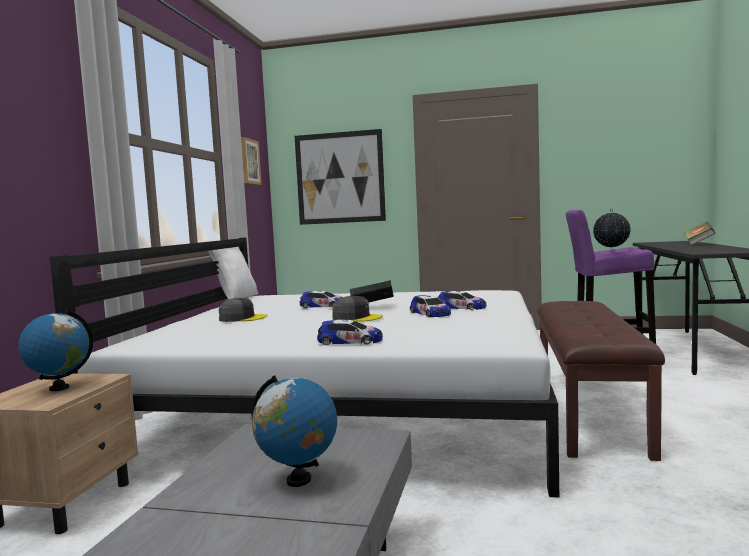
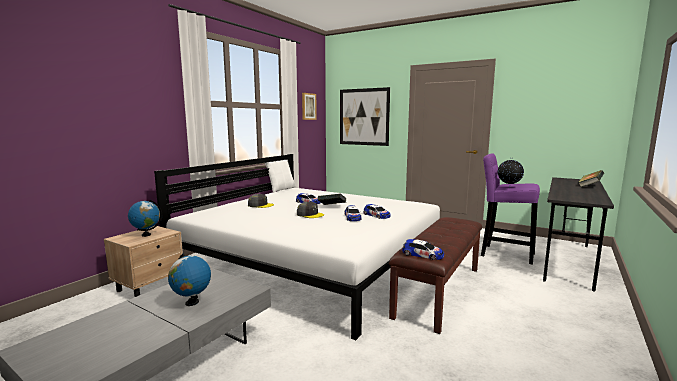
camera: 20 degrees right, 5 degrees up
toy car [317,320,383,345] -> toy car moved to [402,239,444,260]

